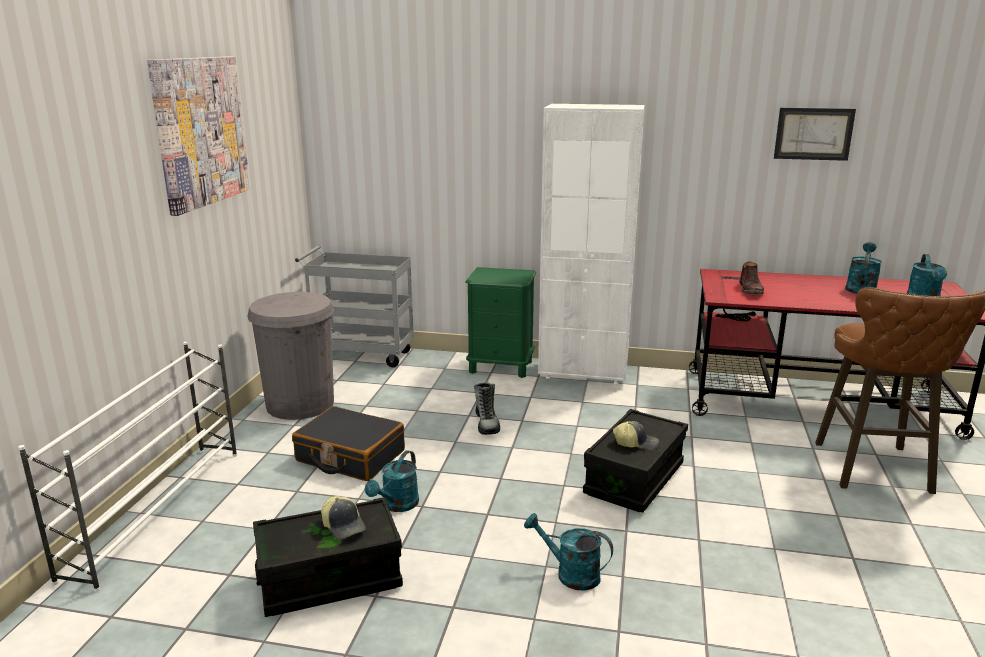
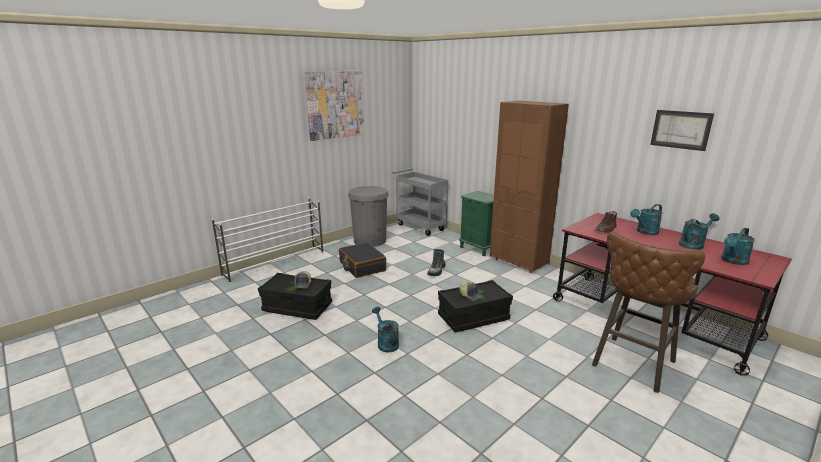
camera: 35 degrees right, 0 degrees up
turquoise watering can [365,450,419,512] -> turquoise watering can moved to [630,204,662,235]
white cabinet [538,104,645,385] -> brown cabinet [490,101,569,273]

